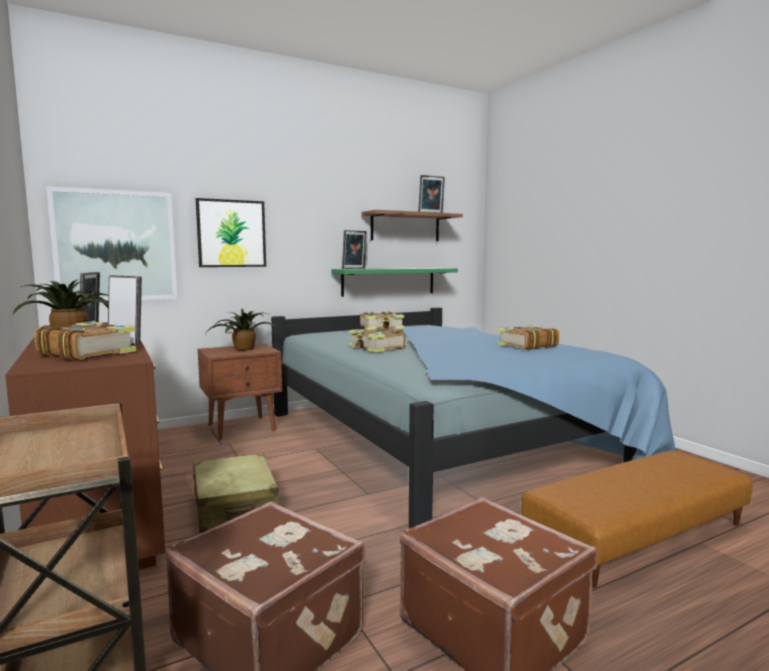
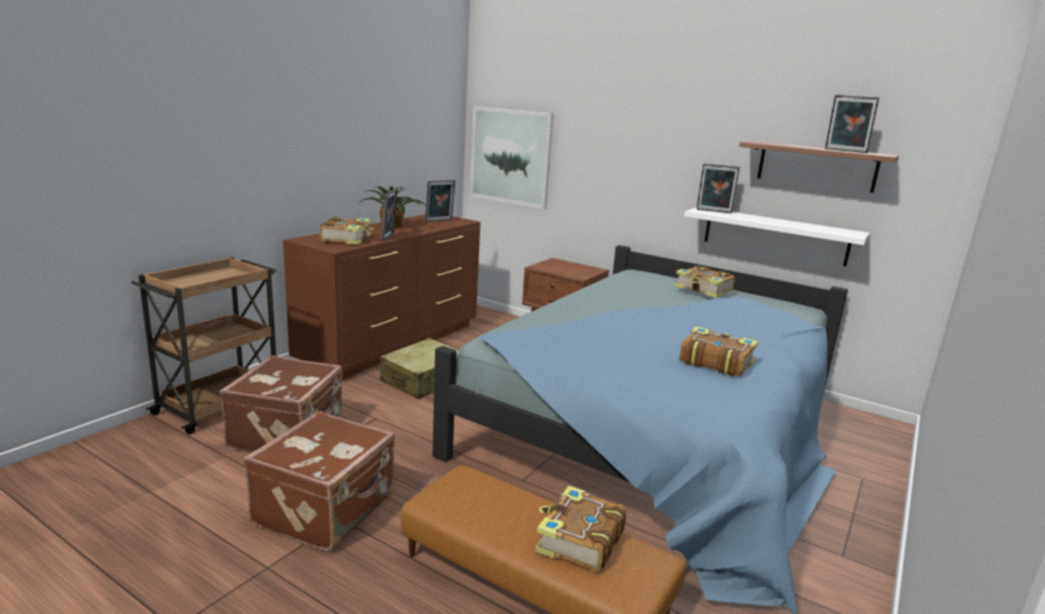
camera: 60 degrees right, 10 degrees up
picture [196,198,266,267] -> none
potted plant [206,309,277,350] -> none
green shelf [332,268,458,297] -> white shelf [684,207,870,266]
book [349,327,406,352] -> book moved to [535,486,626,572]

